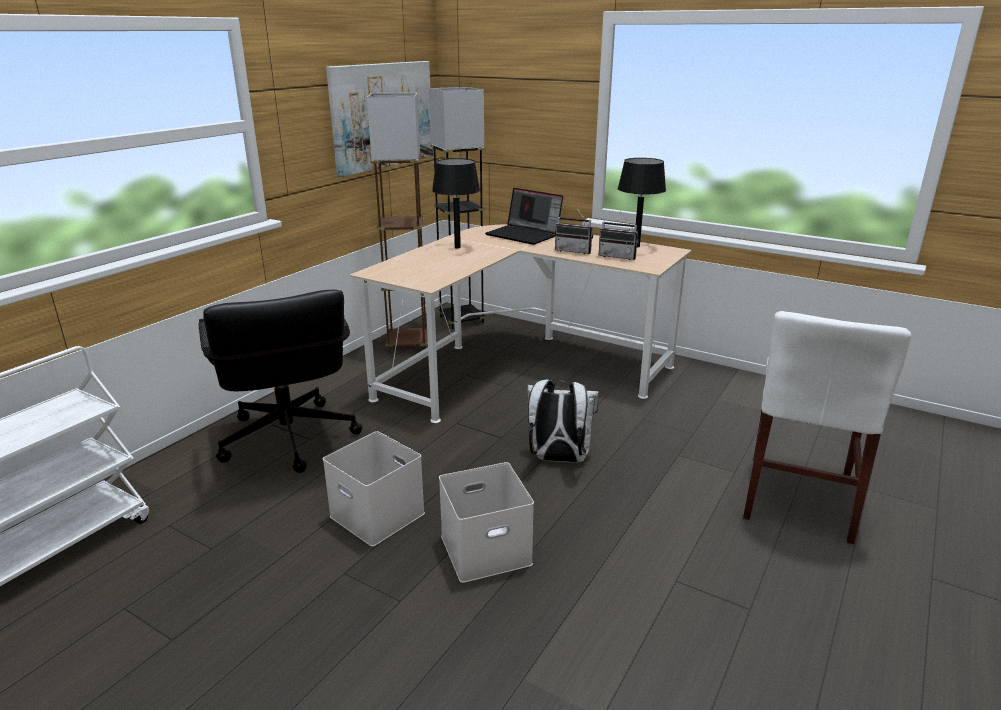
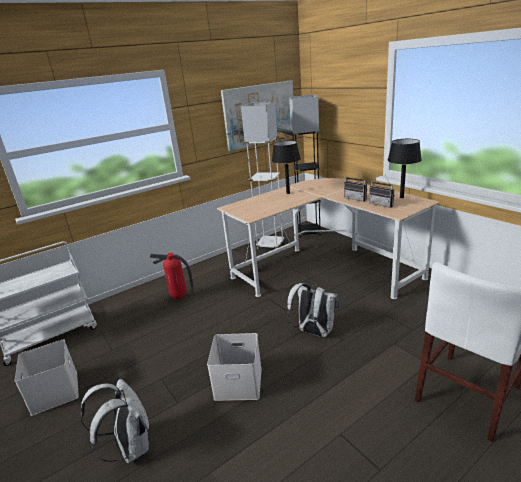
camera: 25 degrees right, 0 degrees up
black office chair [199,290,363,473] -> fire extinguisher [149,253,195,299]
white storage box [323,431,425,547] -> white storage box moved to [14,339,79,416]
brown floor lamp [367,93,428,352] -> white floor lamp [241,101,285,249]
laptop [485,188,563,245] -> none
none -> white backpack [81,379,149,463]

